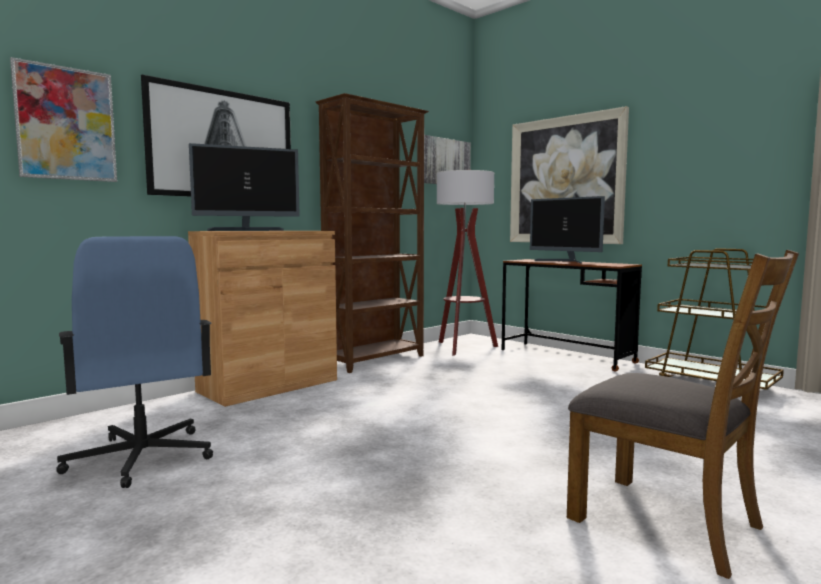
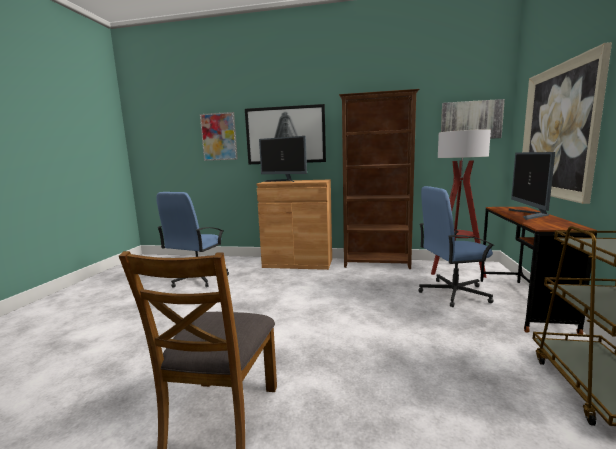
camera: 55 degrees right, 5 degrees up
none -> blue office chair [418,186,495,307]

